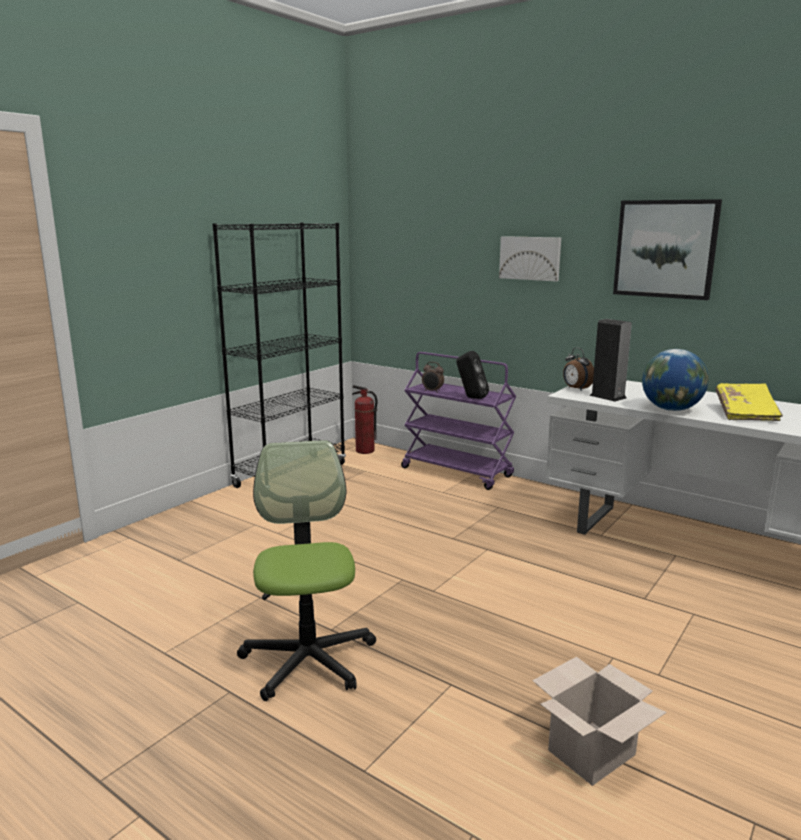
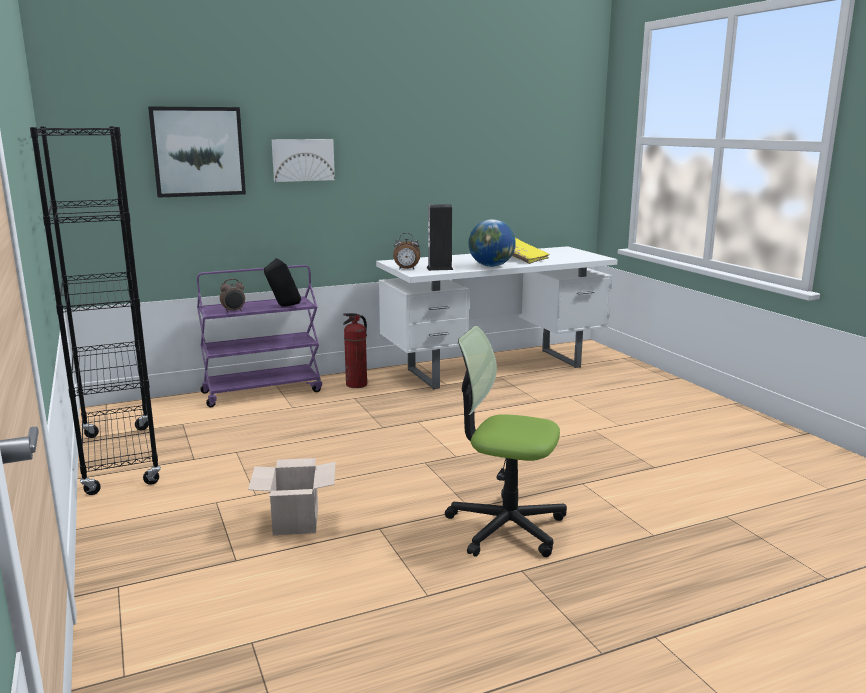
camera: 60 degrees left, 0 degrees up
fire extinguisher [352,385,378,454] -> fire extinguisher moved to [343,313,367,388]
cardboard box [532,657,667,786] -> cardboard box moved to [248,458,336,535]
picture [613,199,722,300] -> picture moved to [148,106,246,198]

